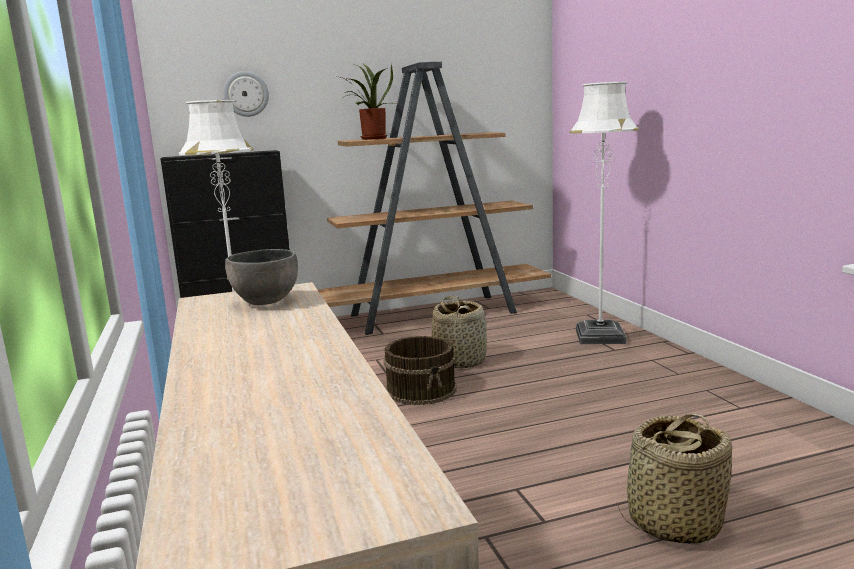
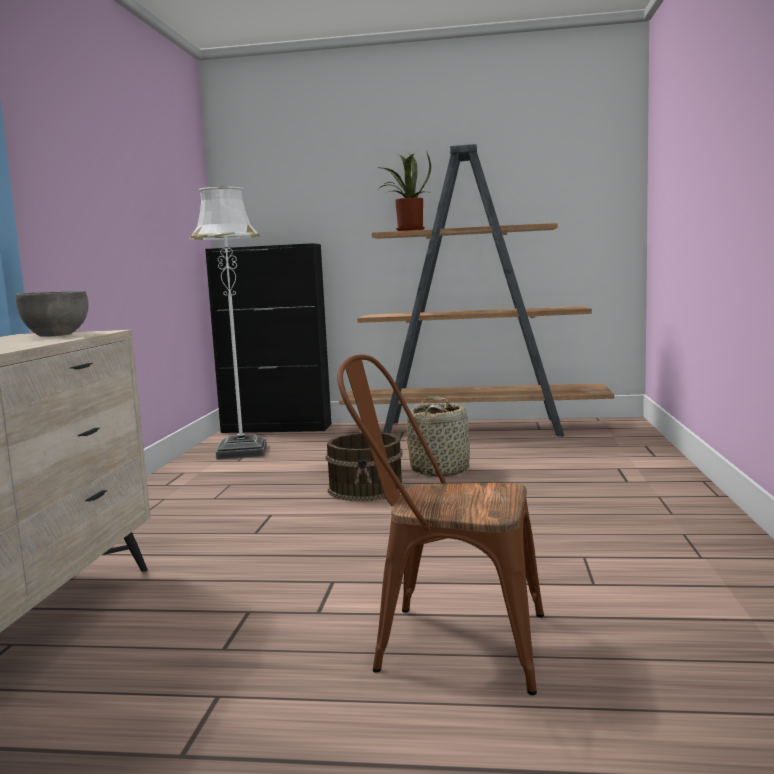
camera: 25 degrees right, 5 degrees down
wall clock [224,71,269,117] -> none
white floor lamp [569,82,639,344] -> none
basket [617,414,732,545] -> brown chair [337,354,544,695]

